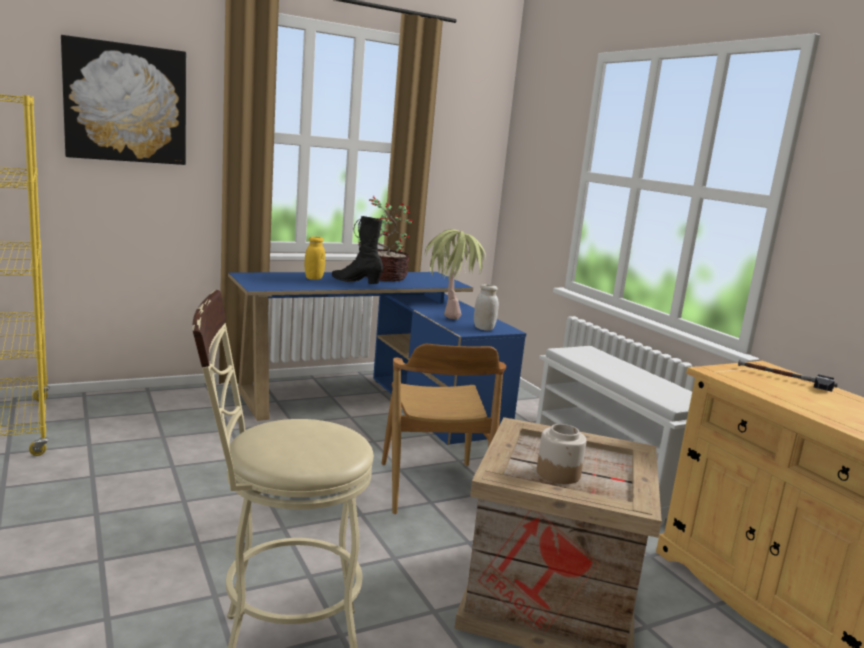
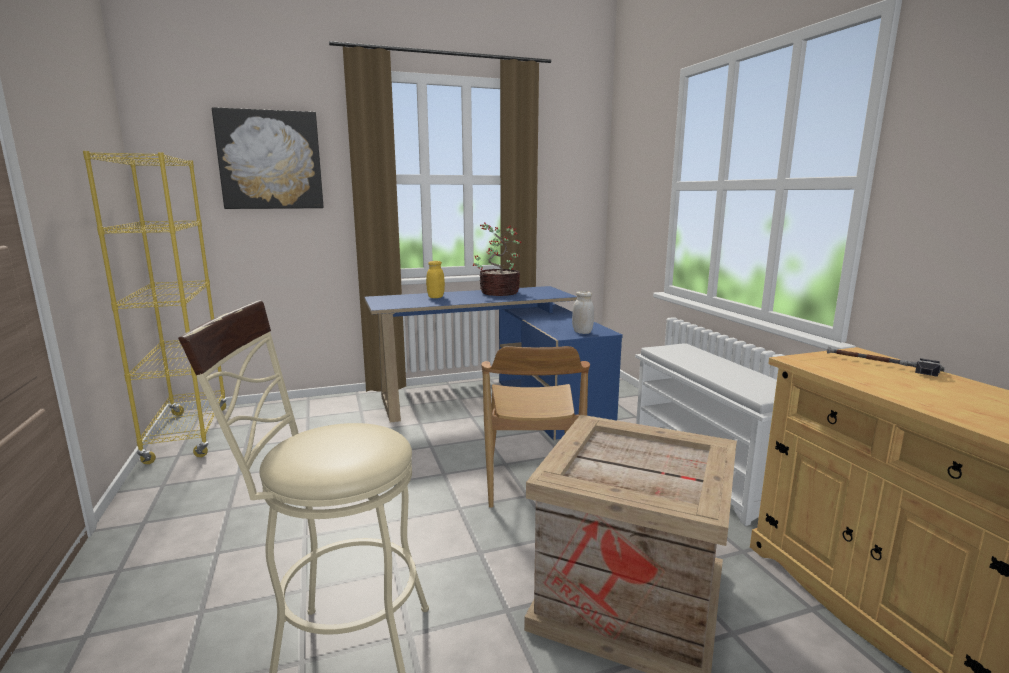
camera: 10 degrees right, 0 degrees up
black boot [332,216,383,284] -> none
potted plant [425,229,486,320] -> none
jar [537,424,587,484] -> none

